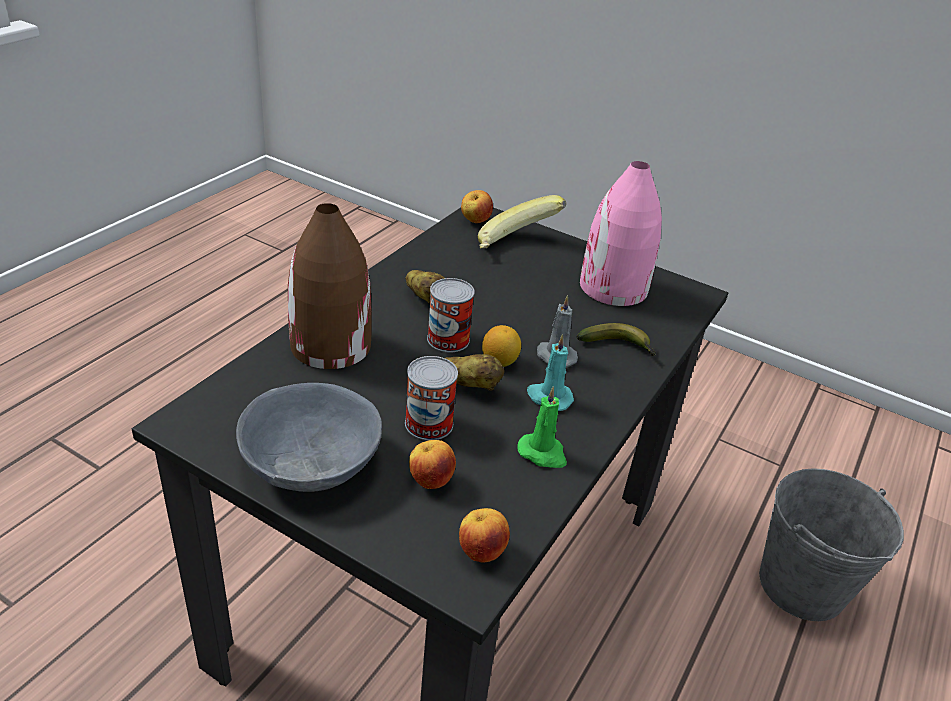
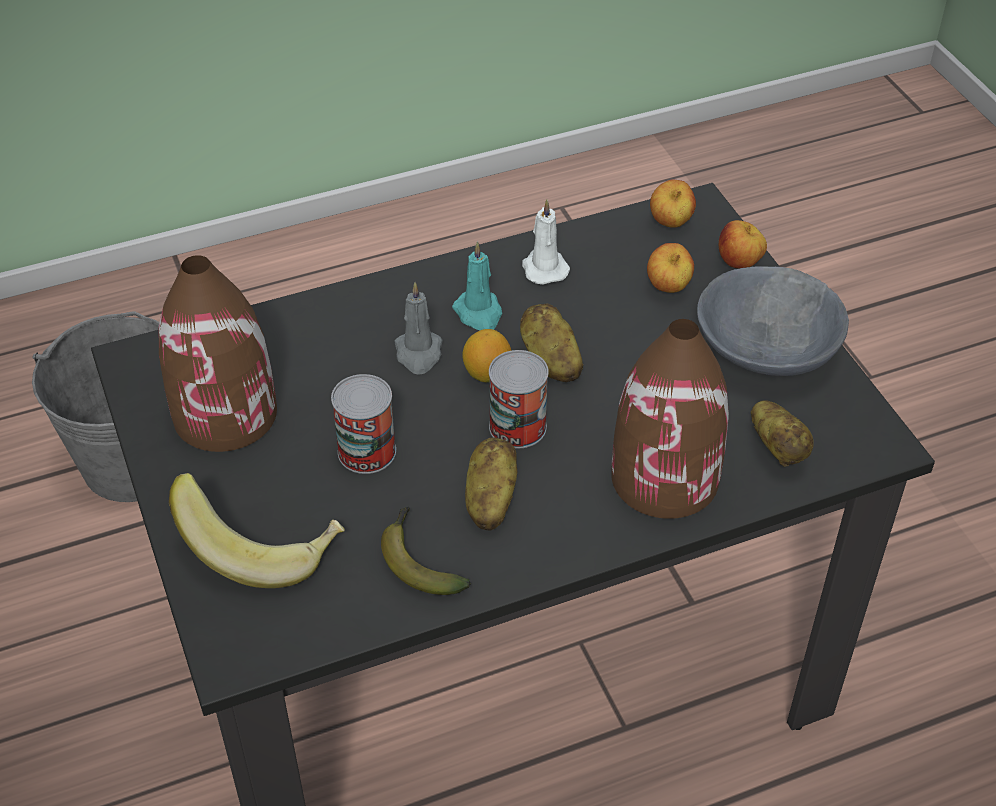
camera: 140 degrees left, 10 degrees up
can [405,356,458,440] -> can moved to [331,374,396,474]
apple [461,190,493,223] -> apple moved to [719,220,767,268]
green candle [517,386,567,468] -> white candle [522,199,570,285]
banana [577,323,656,356] -> banana moved to [381,507,471,595]
pink vase [580,161,662,306] -> brown vase [159,255,277,452]
none -> potato [751,400,814,467]

